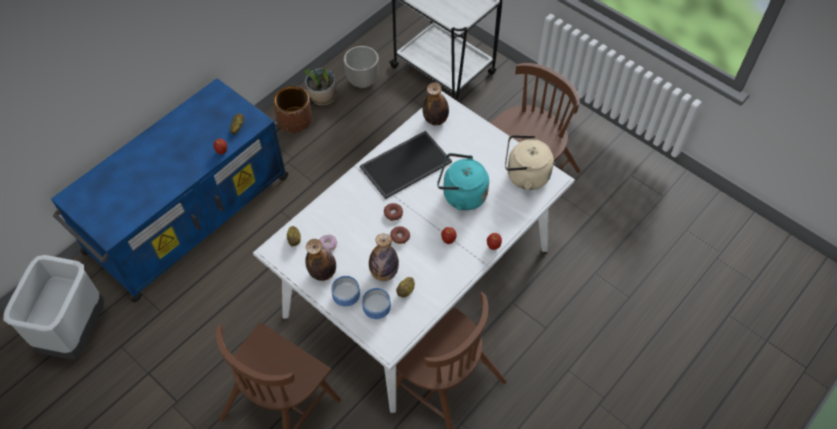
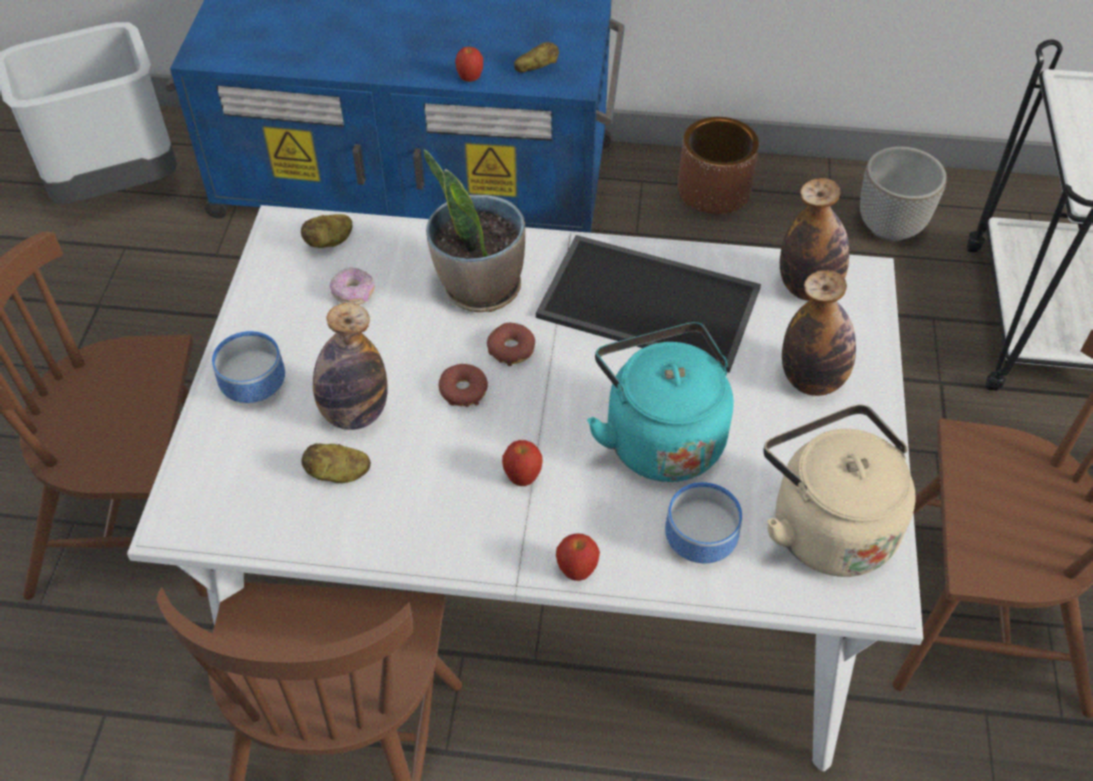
camera: 55 degrees right, 5 degrees down
potted plant [304,67,336,105] -> potted plant moved to [424,149,525,312]
bottle [305,239,336,281] -> bottle moved to [782,270,856,396]
bowl [362,288,391,319] -> bowl moved to [665,482,742,563]

